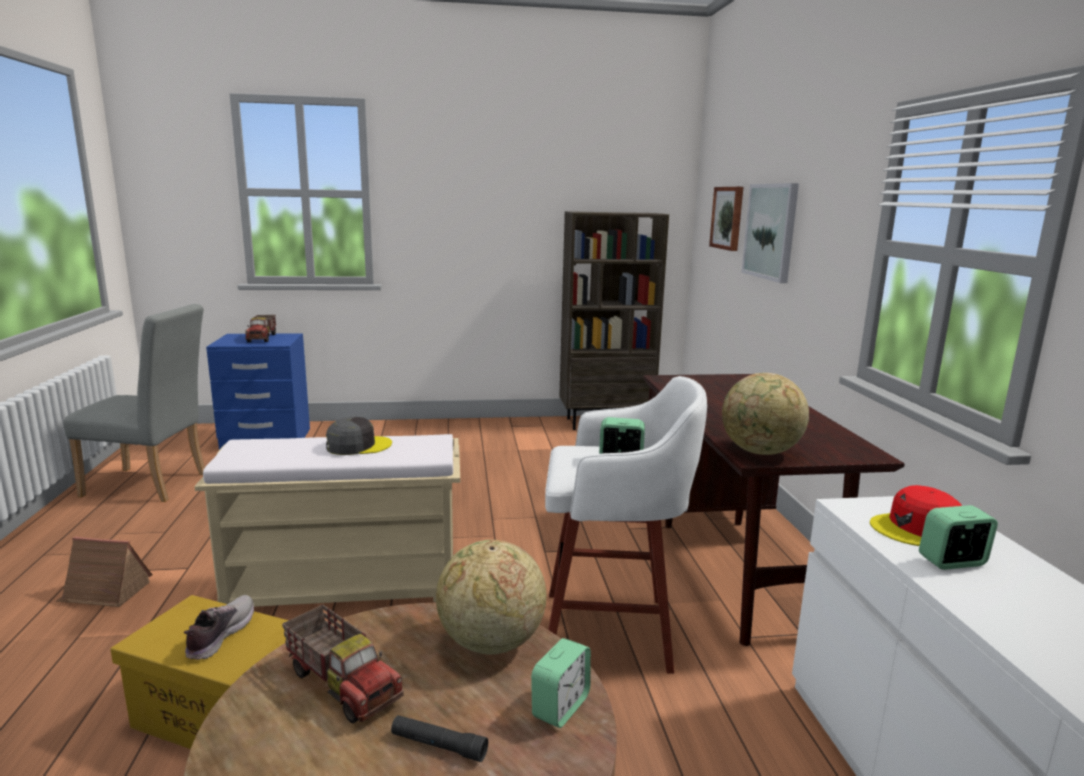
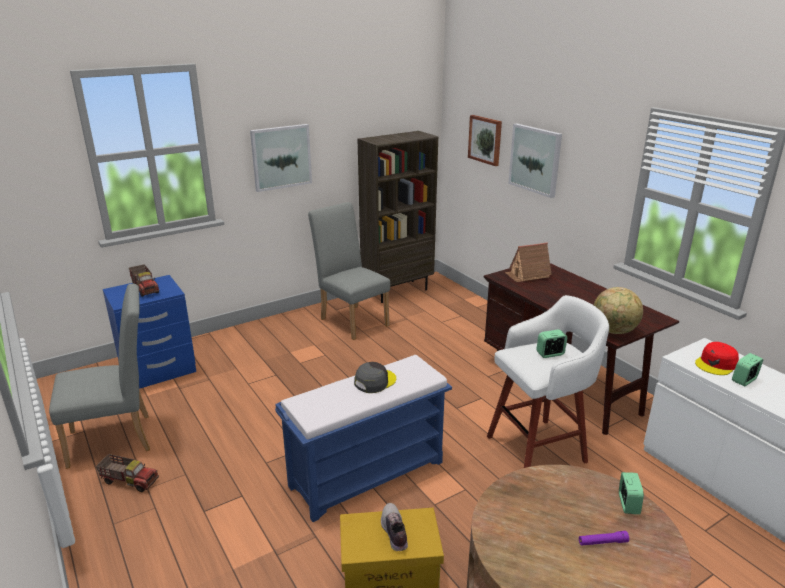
camera: 25 degrees left, 10 degrees up
toy house [55,537,152,607] -> toy house moved to [505,243,552,282]
beige bench [194,434,460,607] -> blue bench [275,355,452,522]
toy truck [282,605,404,723] -> toy truck moved to [96,454,159,492]
black flashlight [391,715,488,762] -> purple flashlight [579,531,629,546]
globe [436,540,547,655] -> none
none -> picture [250,124,312,192]
none -> grey chair [308,202,390,340]

